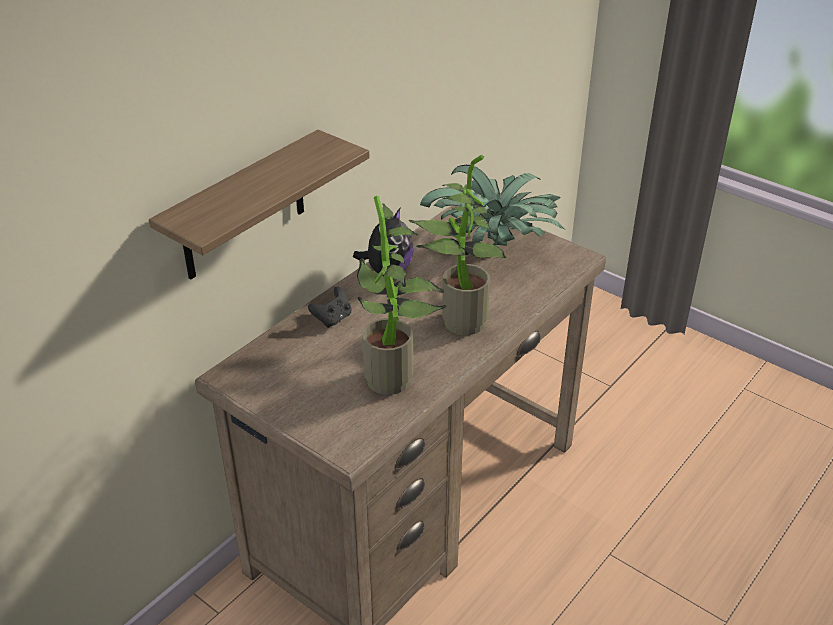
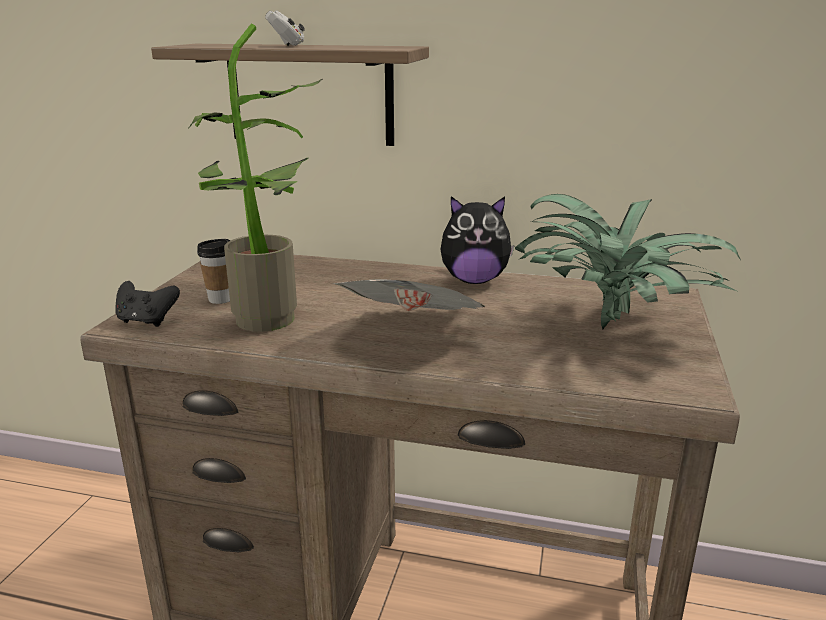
camera: 65 degrees right, 15 degrees down
black game controller [308,287,352,328] -> black game controller moved to [115,281,180,327]
potted plant [409,155,507,335] -> newspaper [332,279,484,311]
none -> cup [197,239,230,304]
none -> white game controller [265,11,305,46]

